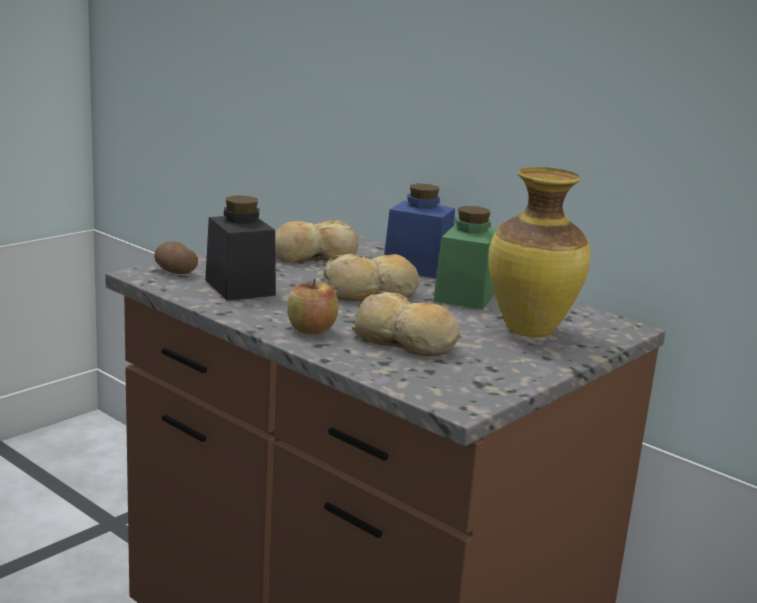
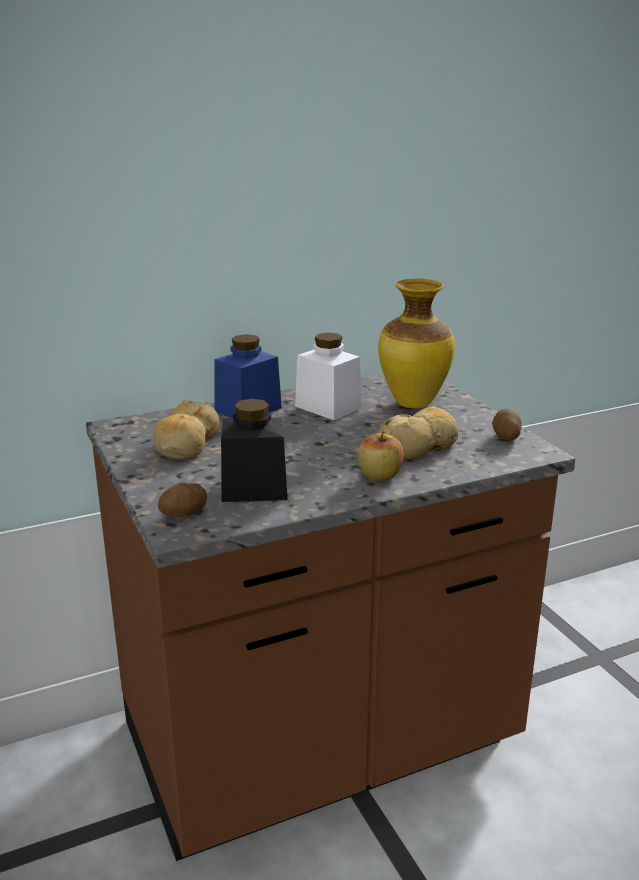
camera: 65 degrees left, 5 degrees up
bread [324,254,420,301] -> none
green jar [433,206,497,310] -> white jar [295,333,362,420]
none -> potato [492,408,522,441]

